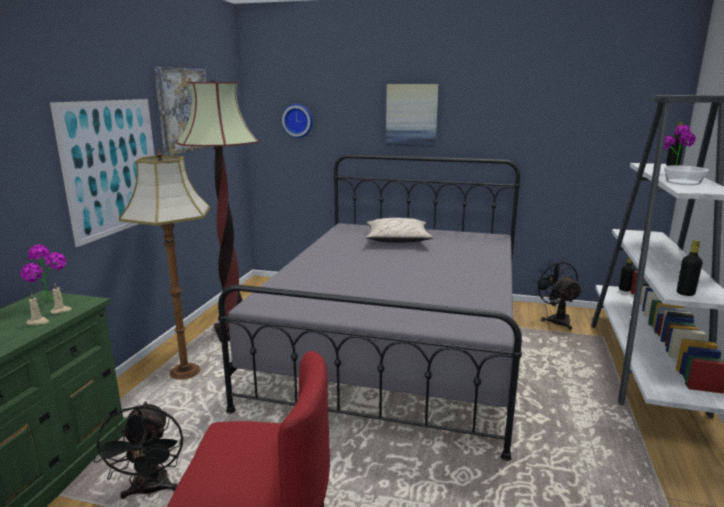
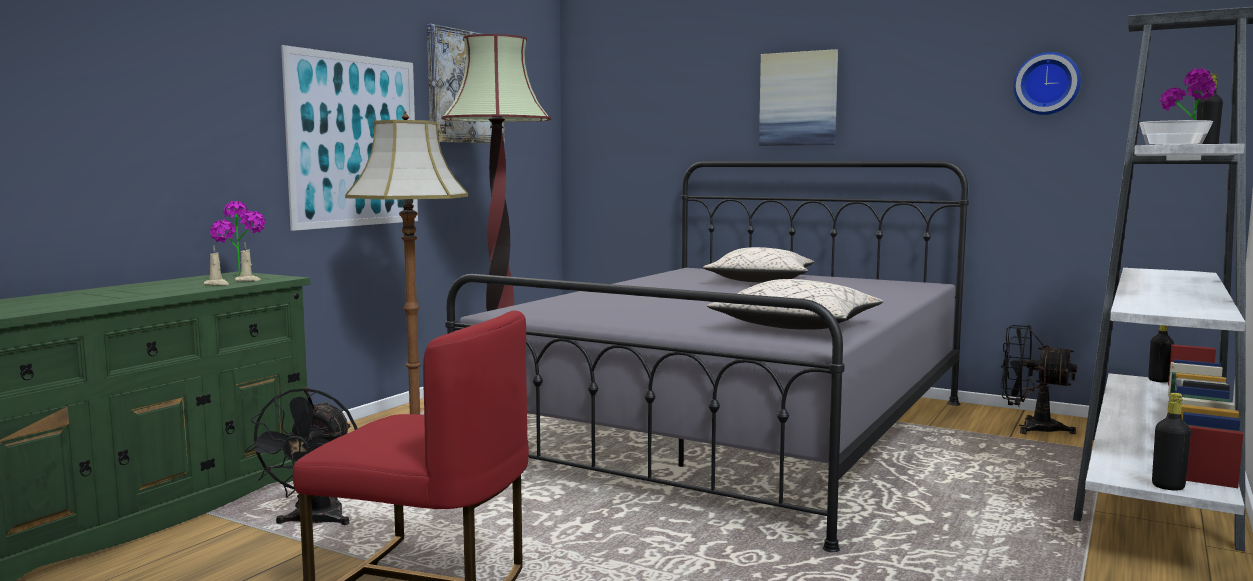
camera: 15 degrees right, 10 degrees down
wall clock [282,104,313,138] -> wall clock moved to [1013,52,1081,115]
black fan [533,260,582,330] -> black fan turned 60 degrees counterclockwise [1000,325,1077,434]
black bottle [677,240,703,296] -> black bottle moved to [1152,393,1191,491]
none -> beige pillow [707,279,883,330]

